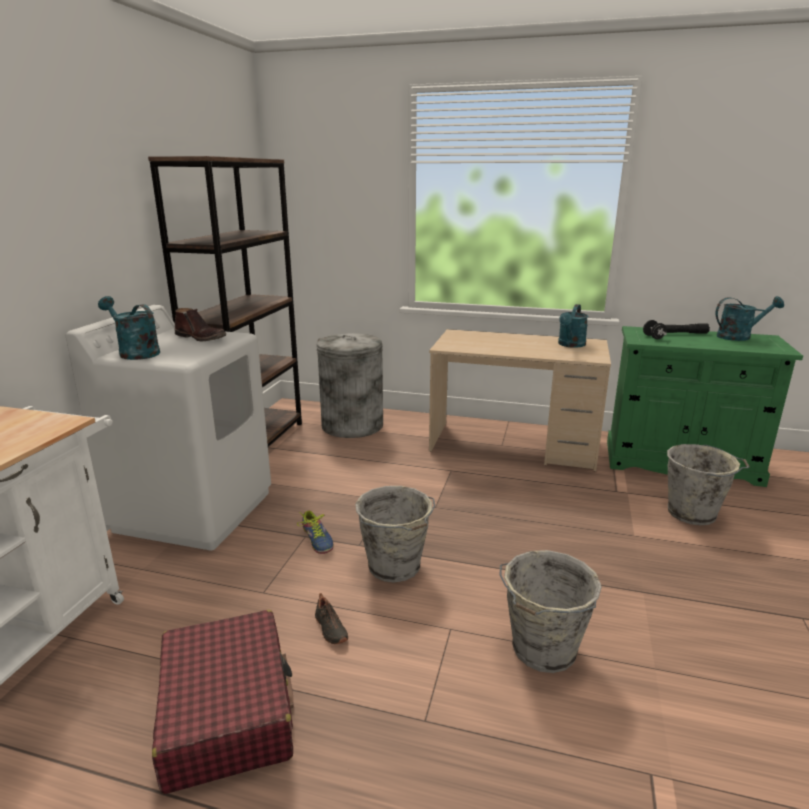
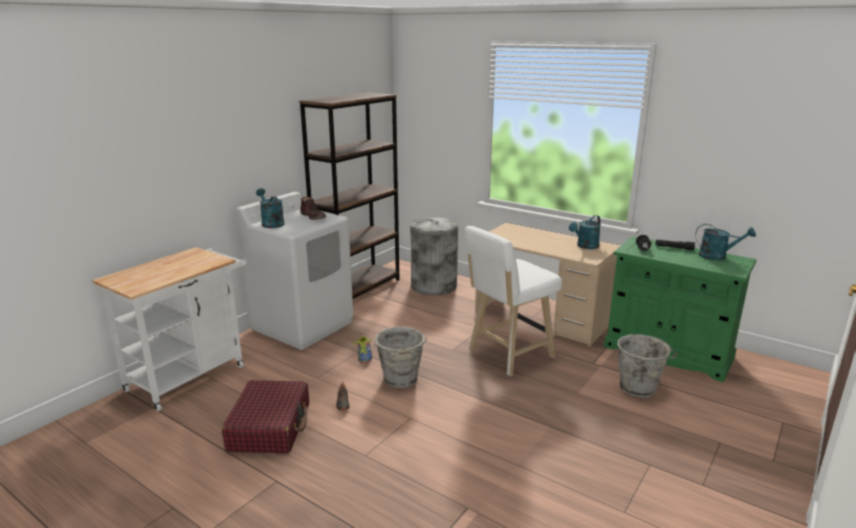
camera: 20 degrees right, 0 degrees up
grey bucket [500,550,602,673] -> none
none -> white stool [465,226,562,376]

